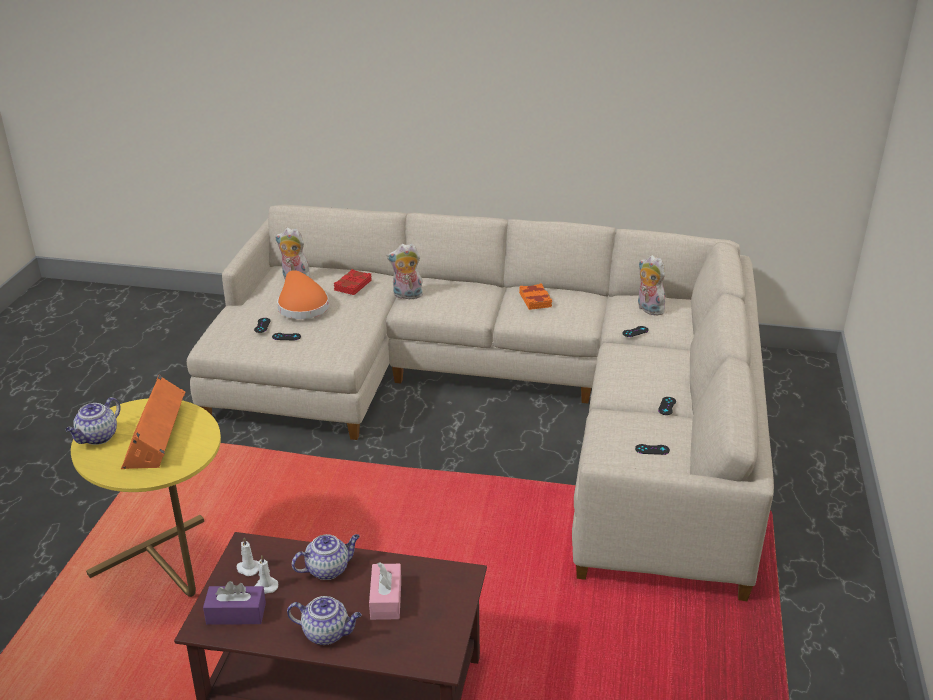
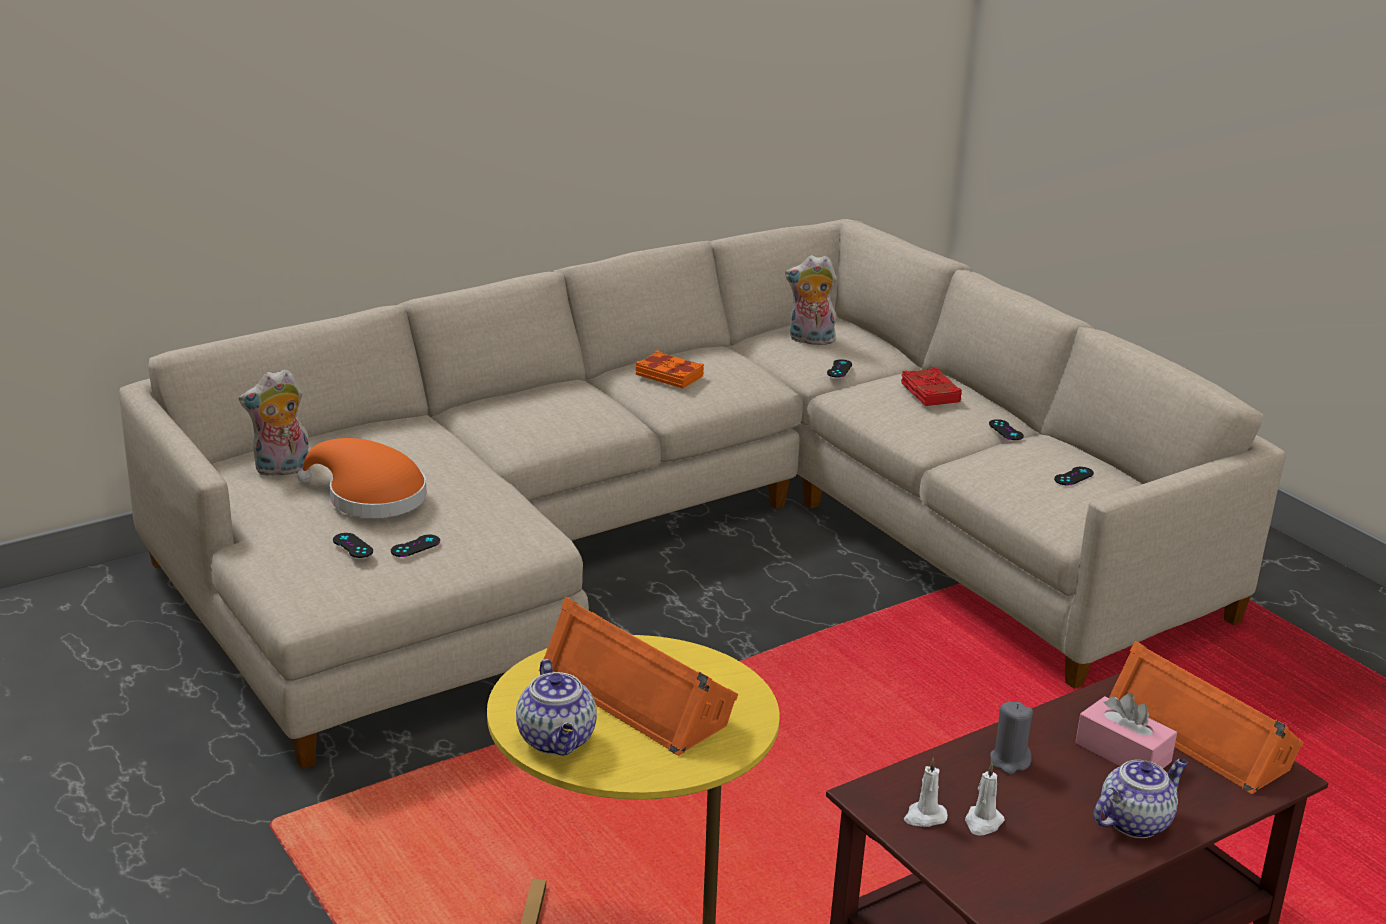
camera: 45 degrees left, 5 degrees down
purple tissue box [203,581,266,624] -> none
teapot [292,534,360,580] -> grey candle [990,702,1033,774]
red book [334,269,372,295] -> red book moved to [901,367,962,406]
plush toy [387,243,423,299] -> none
none -> orange speaker [1109,641,1304,794]

